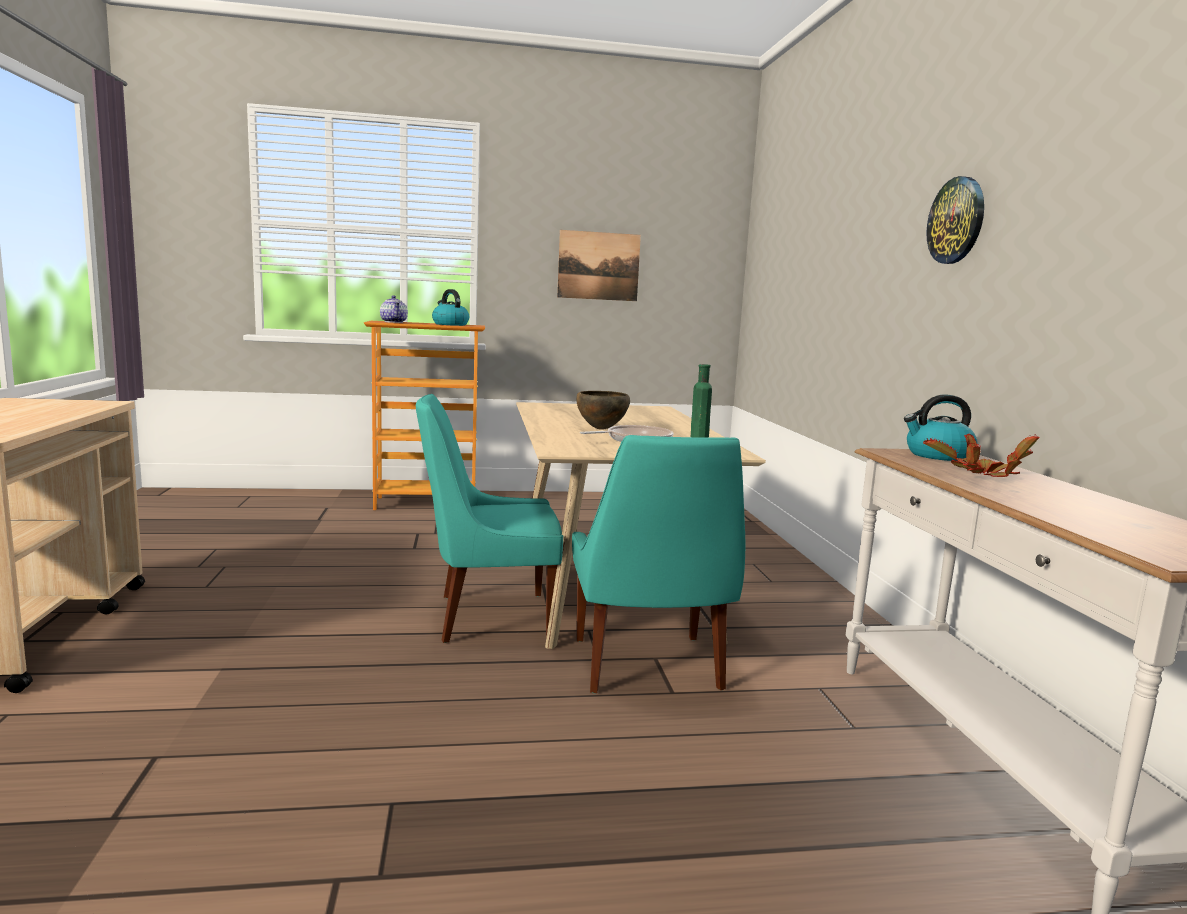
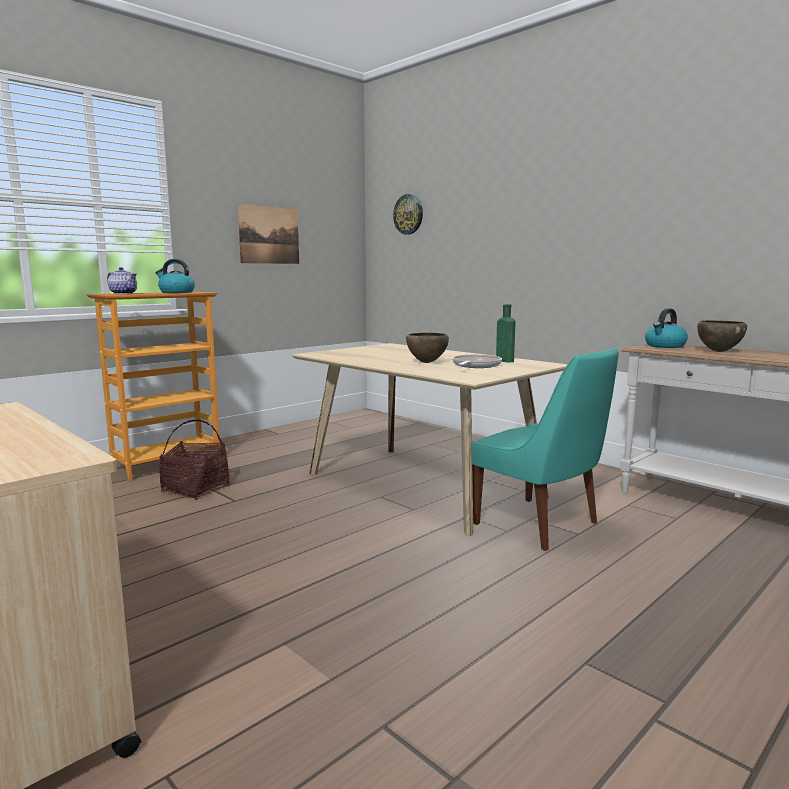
camera: 35 degrees left, 0 degrees up
turquoise chair [416,394,563,643] -> none
potted plant [923,433,1039,477] -> brown bowl [697,320,747,352]
wall clock [926,176,984,264] -> wall clock moved to [393,194,423,235]
none -> basket [159,420,230,500]

